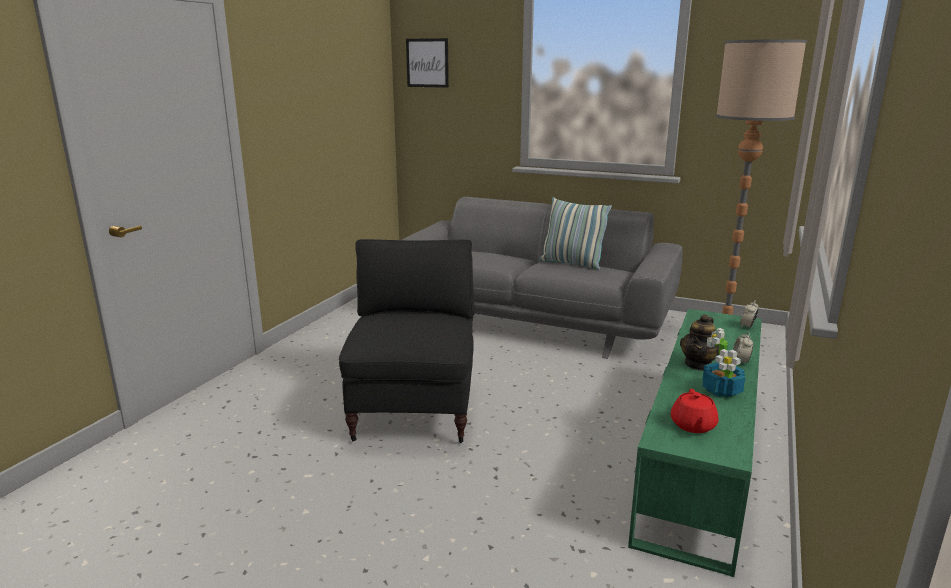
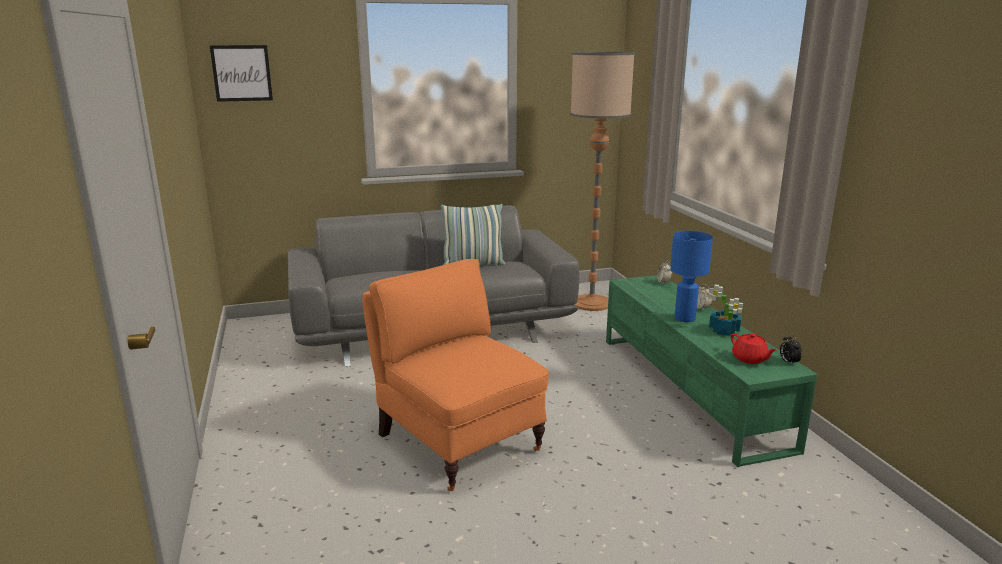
camera: 40 degrees left, 0 degrees up
black armchair [339,239,475,443] -> orange armchair [362,259,549,491]
teapot [680,314,720,371] -> blue table lamp [670,231,713,322]
none -> alarm clock [780,334,802,366]

